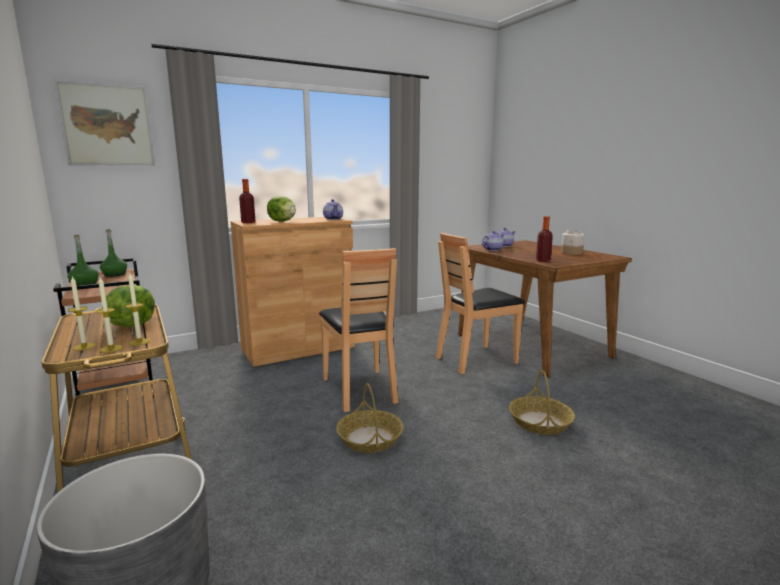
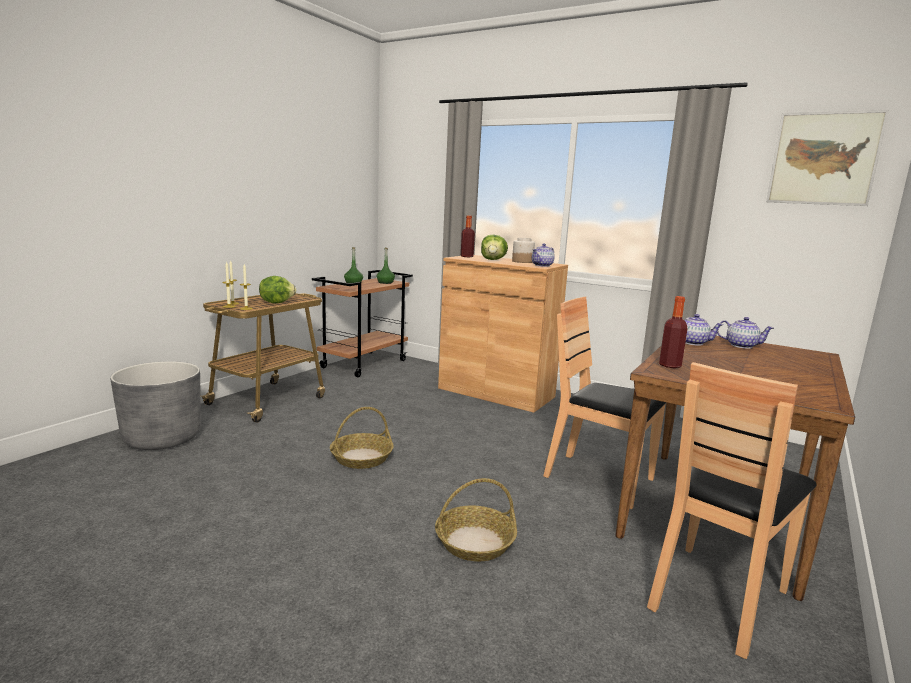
camera: 60 degrees right, 0 degrees up
picture [54,80,155,166] -> picture moved to [766,110,889,206]
brown chair [319,248,399,412] -> brown chair moved to [647,362,817,659]
jar [561,230,585,255] -> jar moved to [512,238,535,263]

